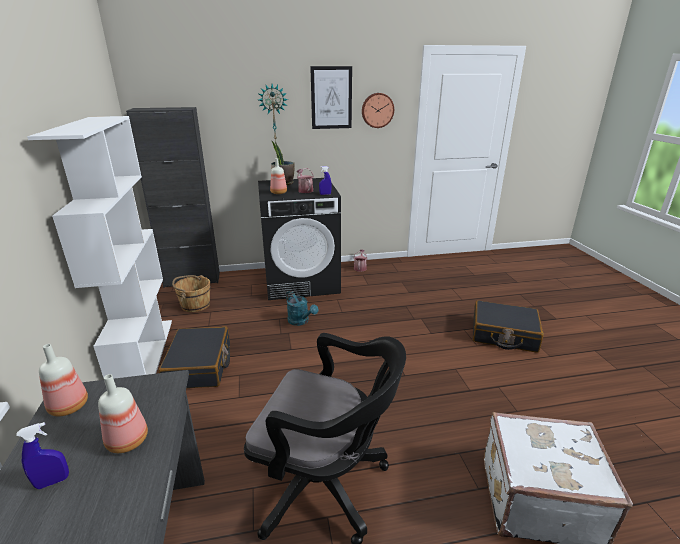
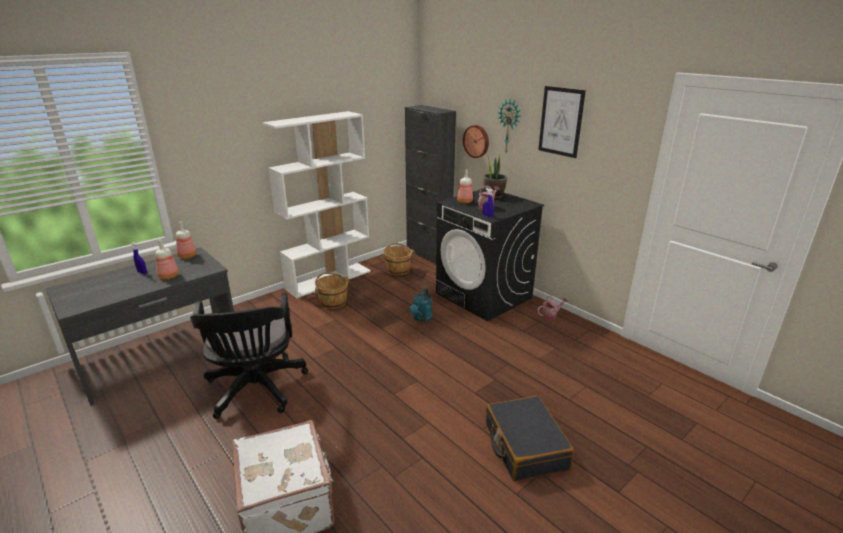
camera: 60 degrees right, 0 degrees up
black suitcase [159,326,230,388] -> brown bucket [314,272,351,309]
wall clock [362,93,394,128] -> wall clock moved to [463,125,489,158]

